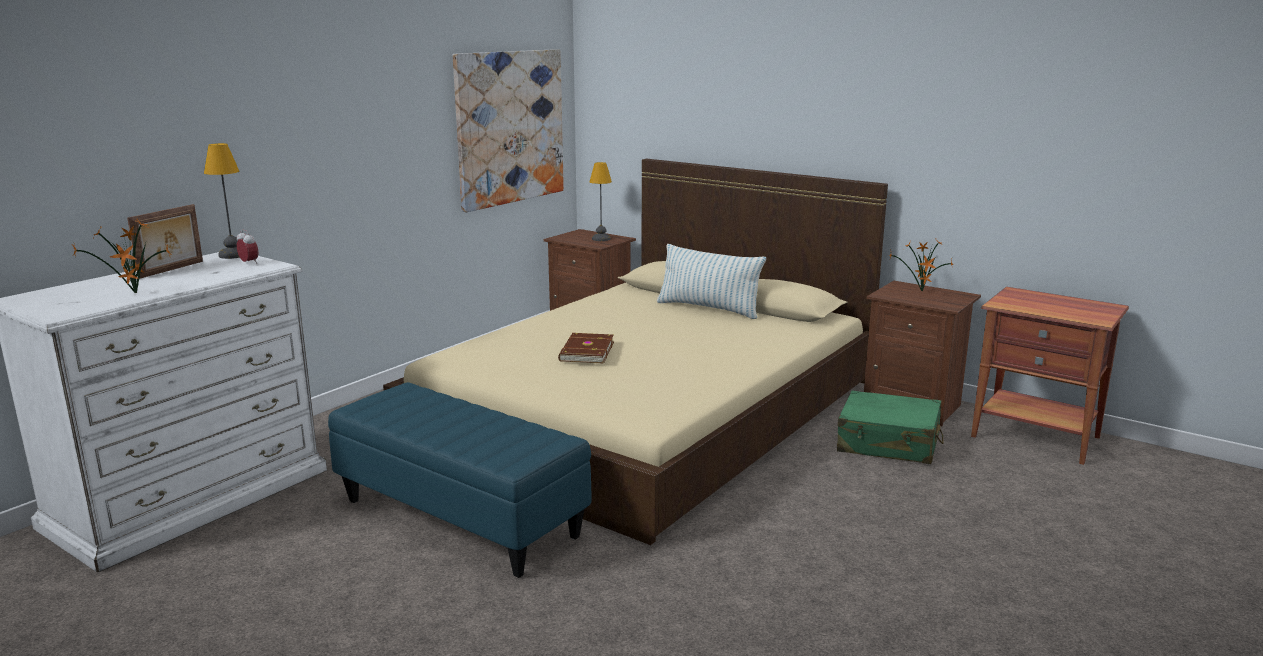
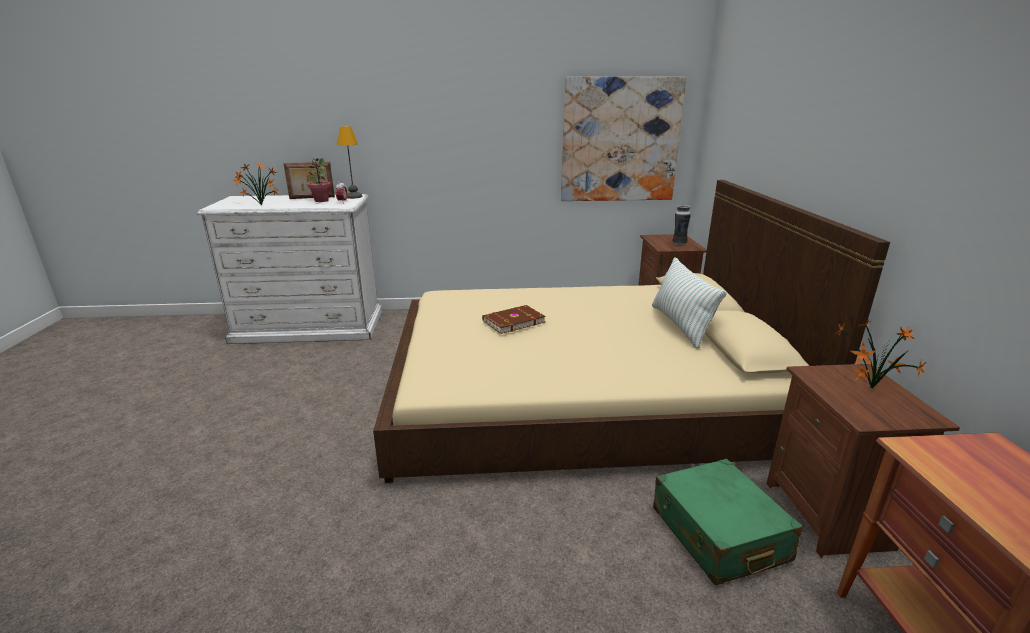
camera: 50 degrees right, 5 degrees up
blue ottoman [328,382,592,578] -> none
table lamp [590,162,612,241] -> vase [672,205,691,246]
none -> potted plant [308,158,331,202]

